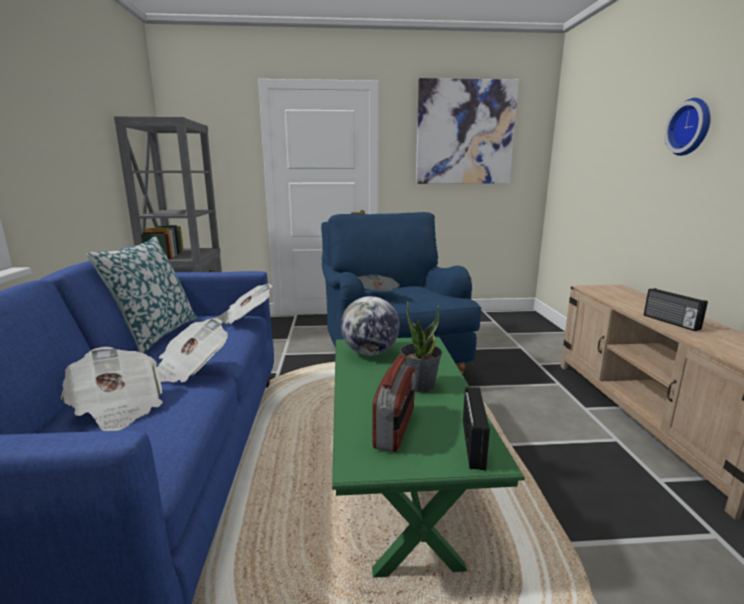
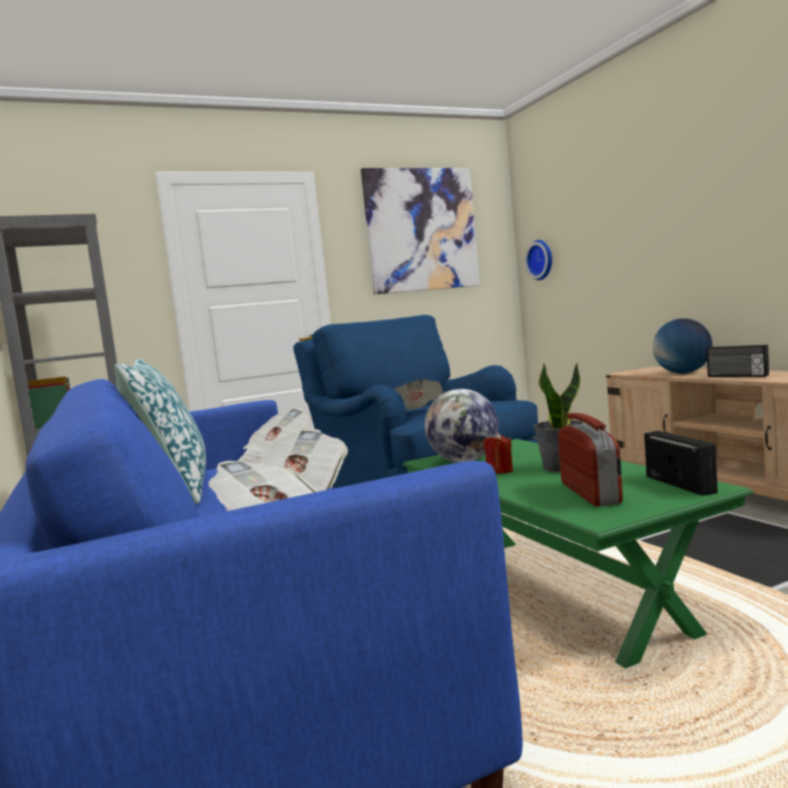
camera: 20 degrees left, 10 degrees down
wall clock [664,98,711,156] -> wall clock moved to [525,240,552,280]
none -> red candle [484,432,513,474]
none -> globe [652,318,713,373]

